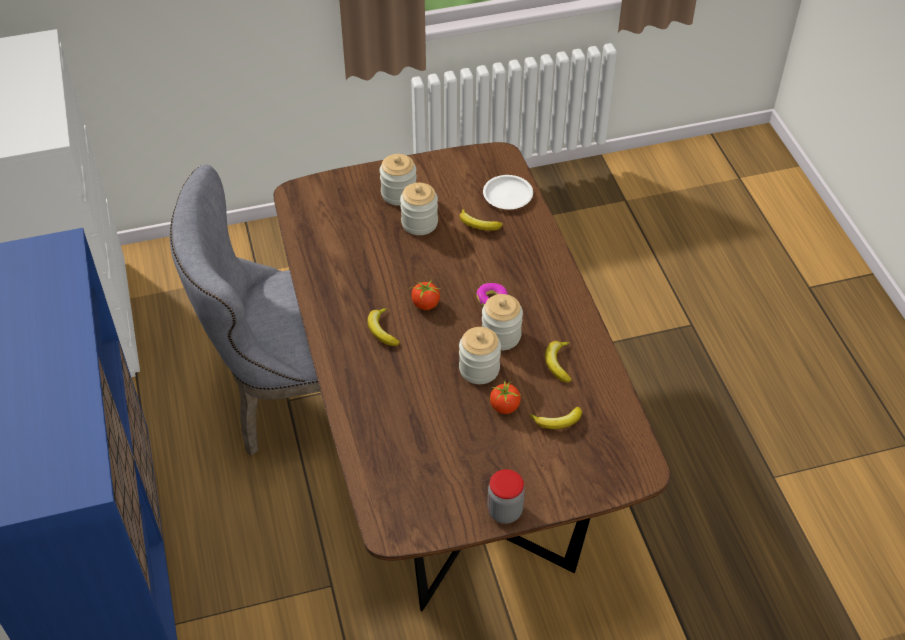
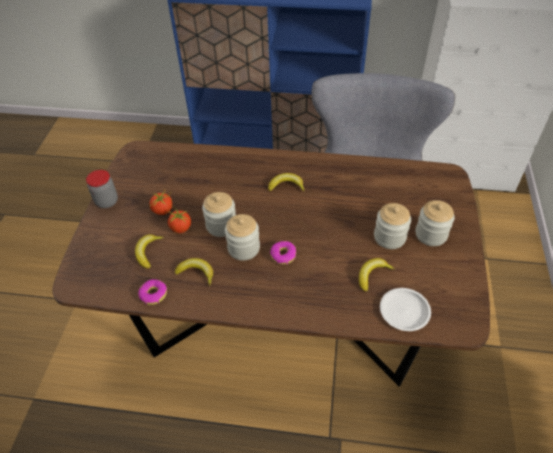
camera: 115 degrees right, 0 degrees up
tomato [410,279,440,310] -> tomato moved to [150,188,172,215]
none -> donut [138,279,167,305]

